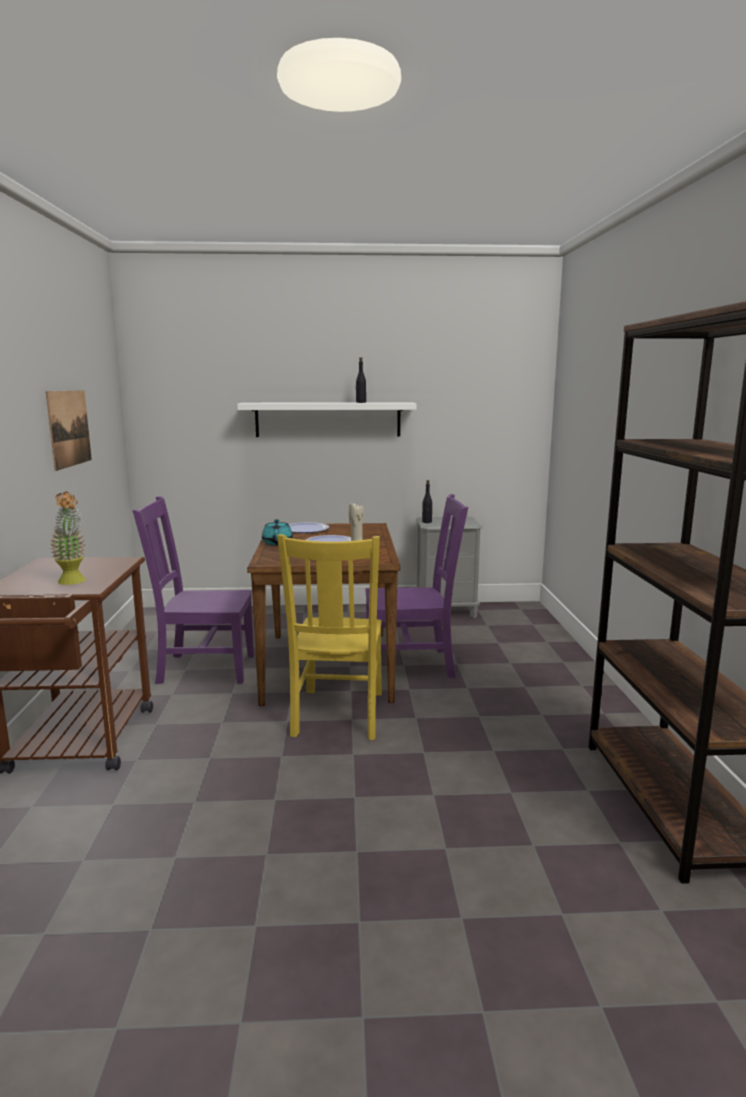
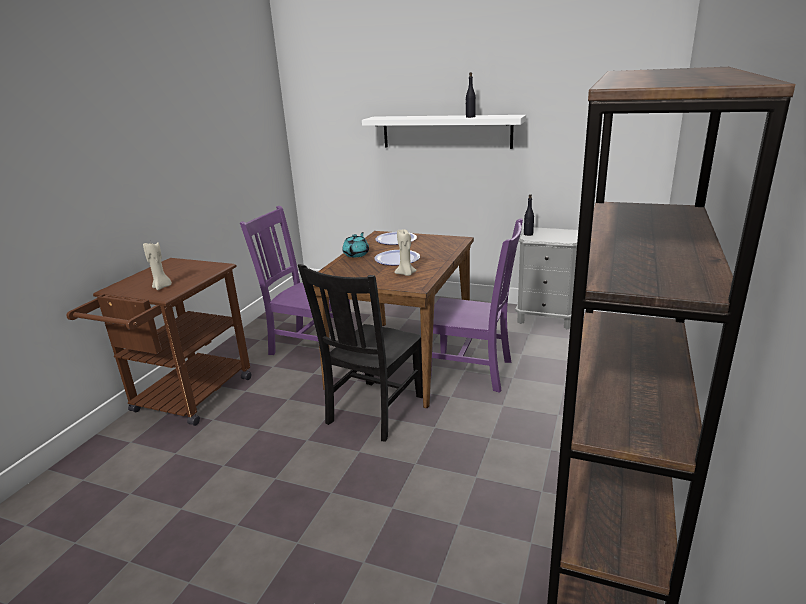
camera: 25 degrees right, 10 degrees up
picture [46,390,92,471] -> none
potted plant [49,492,86,585] -> beige candle [143,242,172,290]
yellow chair [277,534,382,740] -> black chair [298,264,423,441]

